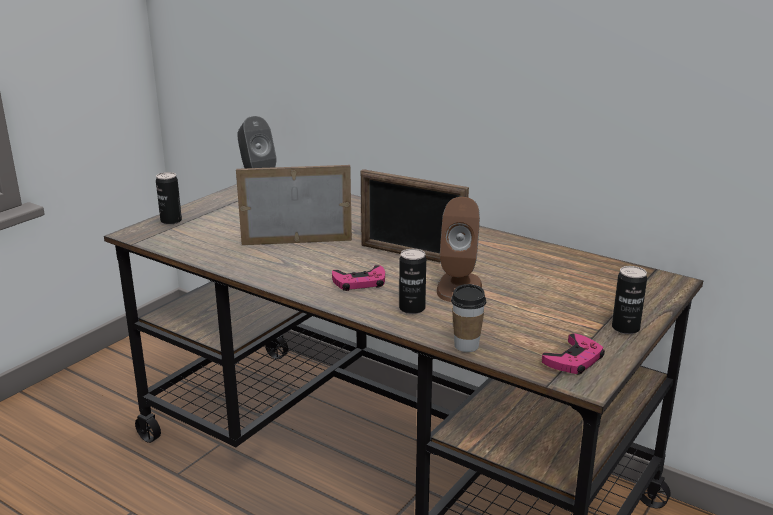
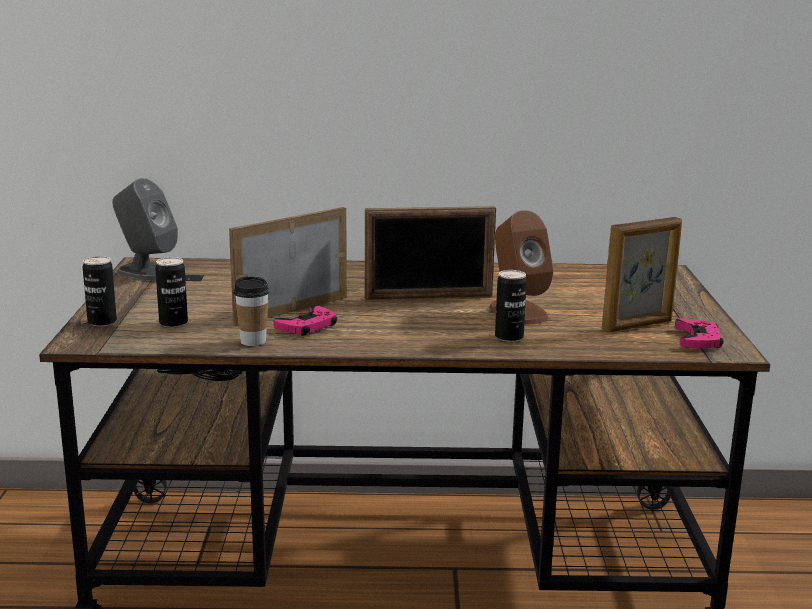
camera: 35 degrees left, 5 degrees down
pink game controller [332,265,385,291] -> pink game controller moved to [273,305,337,336]
cup [451,284,486,352] -> cup moved to [233,276,270,346]
can [612,266,647,334] -> can moved to [155,257,188,328]
none -> picture frame [602,217,682,333]

